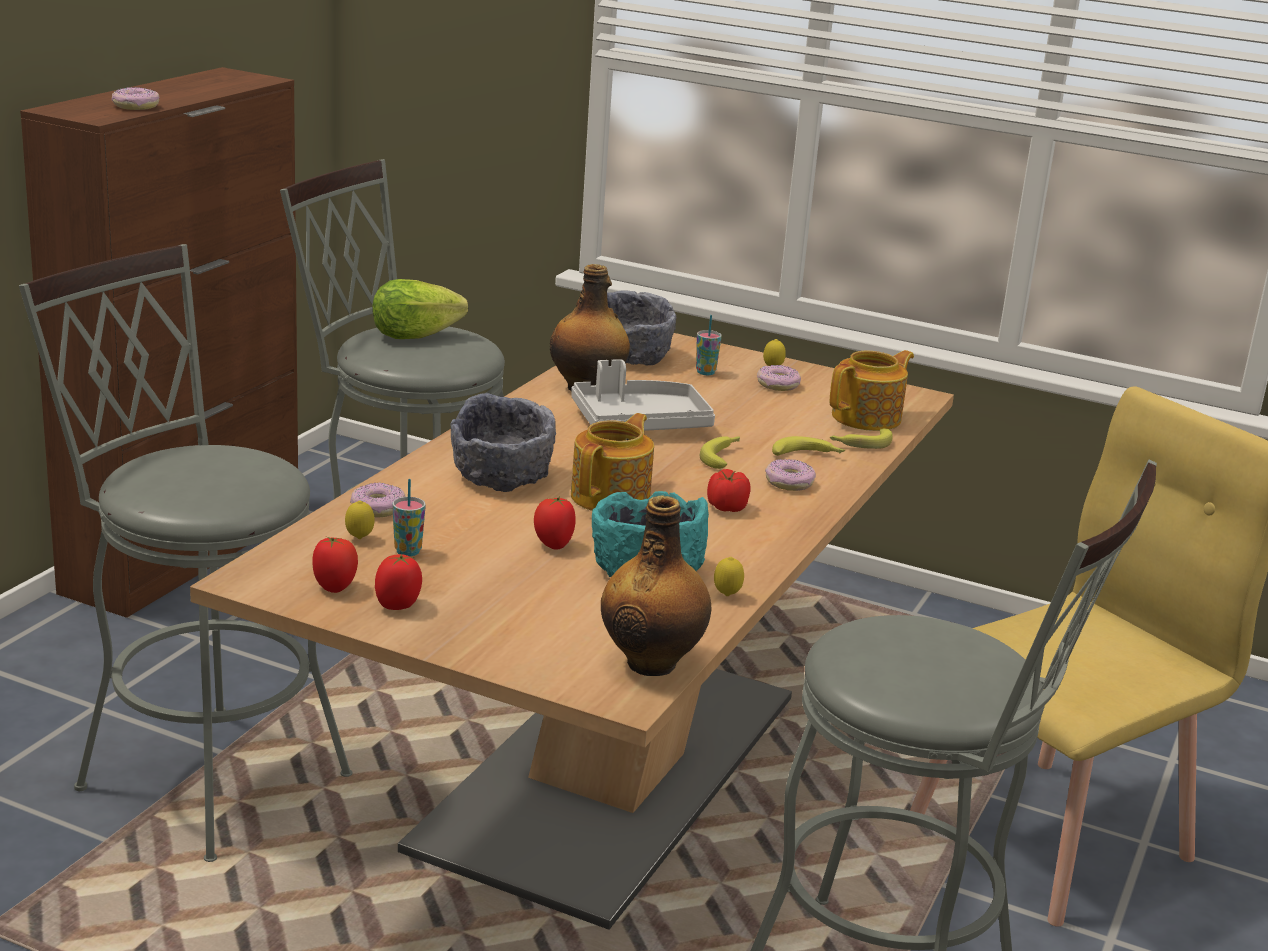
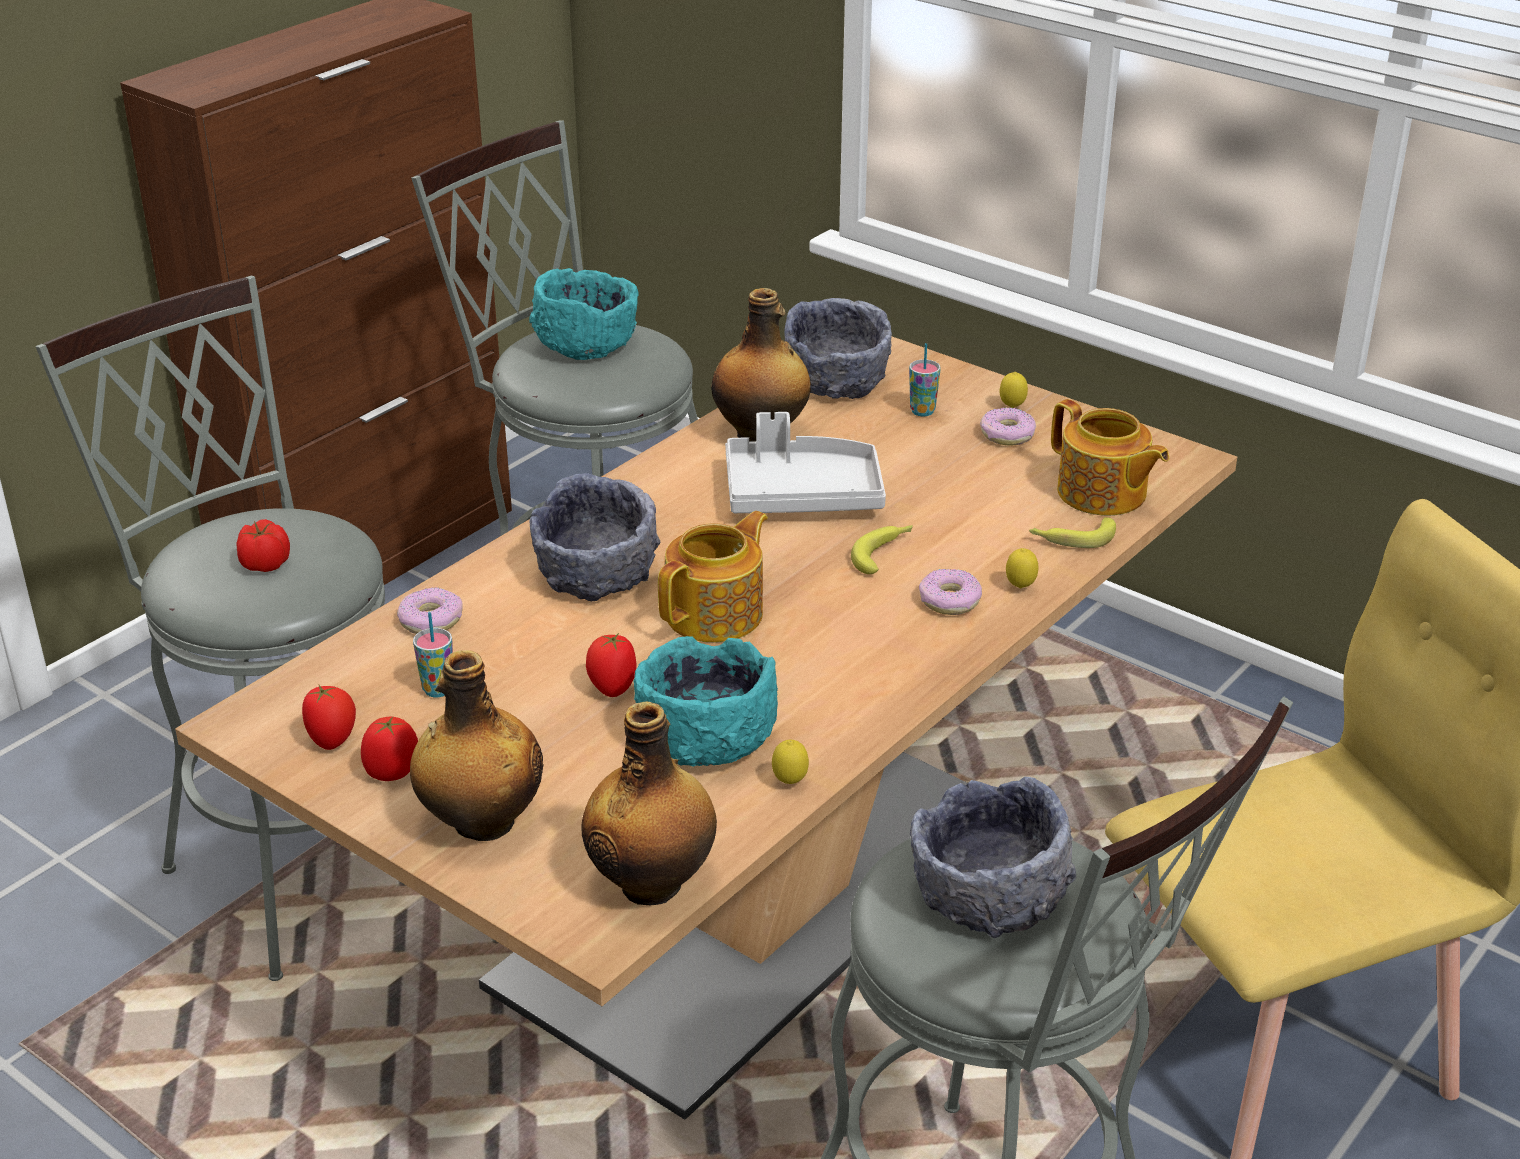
camera: 15 degrees right, 10 degrees up
donut [112,87,159,110] -> none
lemon [345,500,375,539] -> lemon moved to [1006,548,1038,588]
lettuce [372,279,468,339] -> turquoise bowl [529,268,639,360]
tomato [707,469,750,512] -> tomato moved to [236,519,290,572]
banana [772,436,845,456] -> none
teapot [830,350,914,431] -> teapot turned 75 degrees clockwise [1051,399,1169,516]
none -> bottle [410,650,544,841]
none -> grey bowl [910,777,1076,938]

